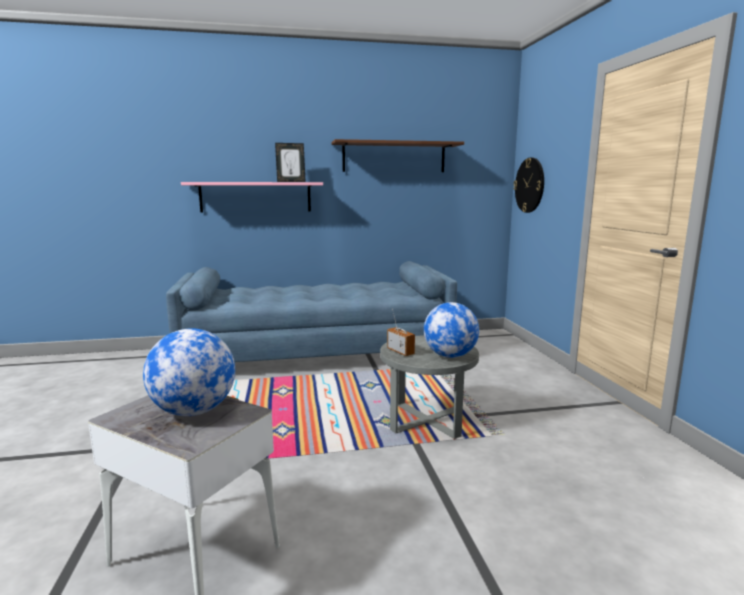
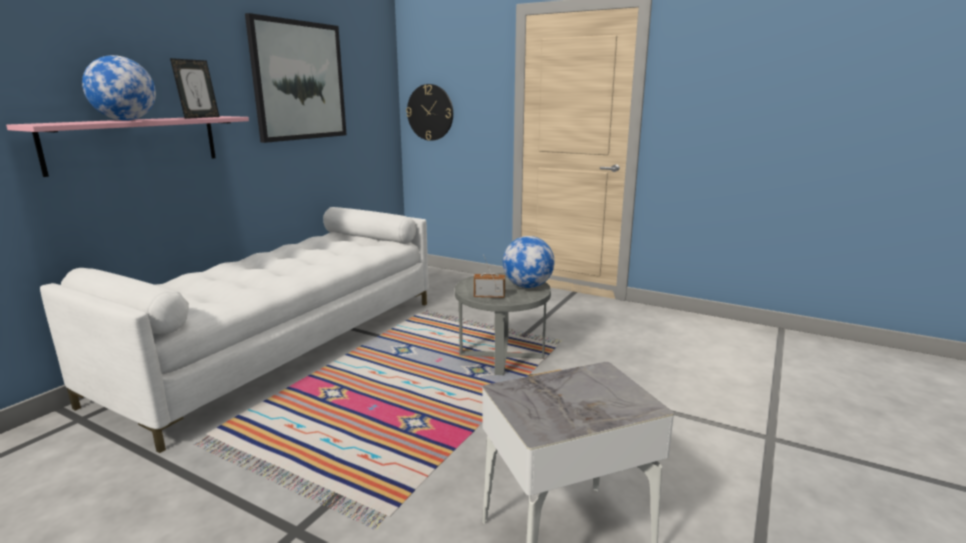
camera: 50 degrees left, 5 degrees up
globe [143,328,235,416] -> globe moved to [82,55,156,121]
blue sofa [166,261,457,362] -> white sofa [40,207,429,453]
brown shelf [332,139,464,172] -> picture [245,13,347,143]

